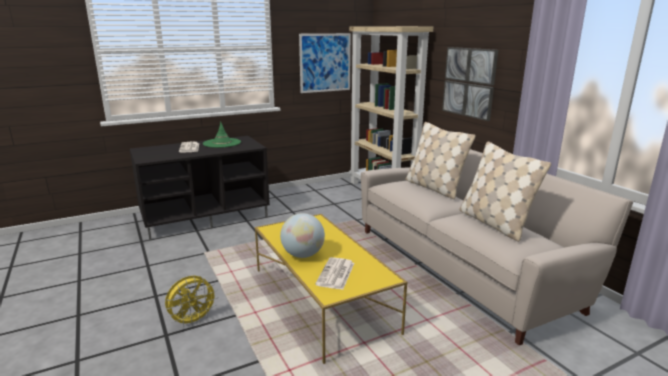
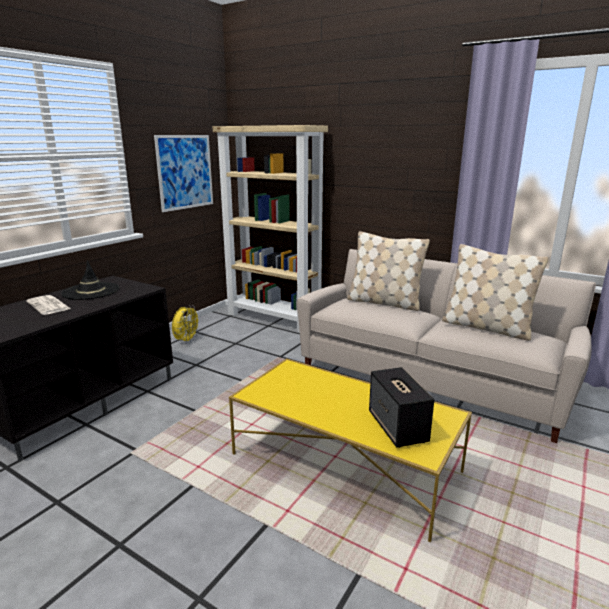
camera: 30 degrees left, 0 degrees up
yellow fan [165,276,218,327] -> yellow fan moved to [172,305,201,344]
green hat [203,121,241,148] -> black hat [61,260,119,300]
globe [280,213,325,258] -> none
newspaper [315,257,354,290] -> speaker [369,367,434,448]
picture [442,47,498,121] -> none

